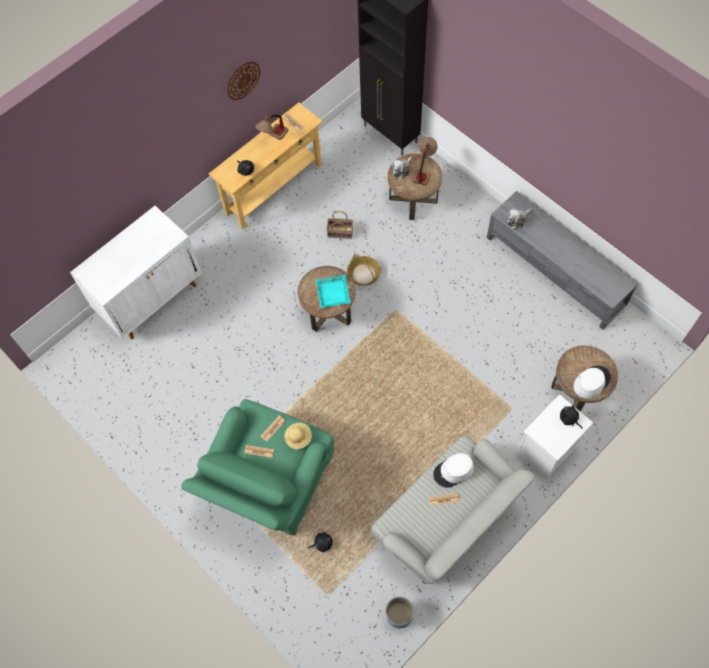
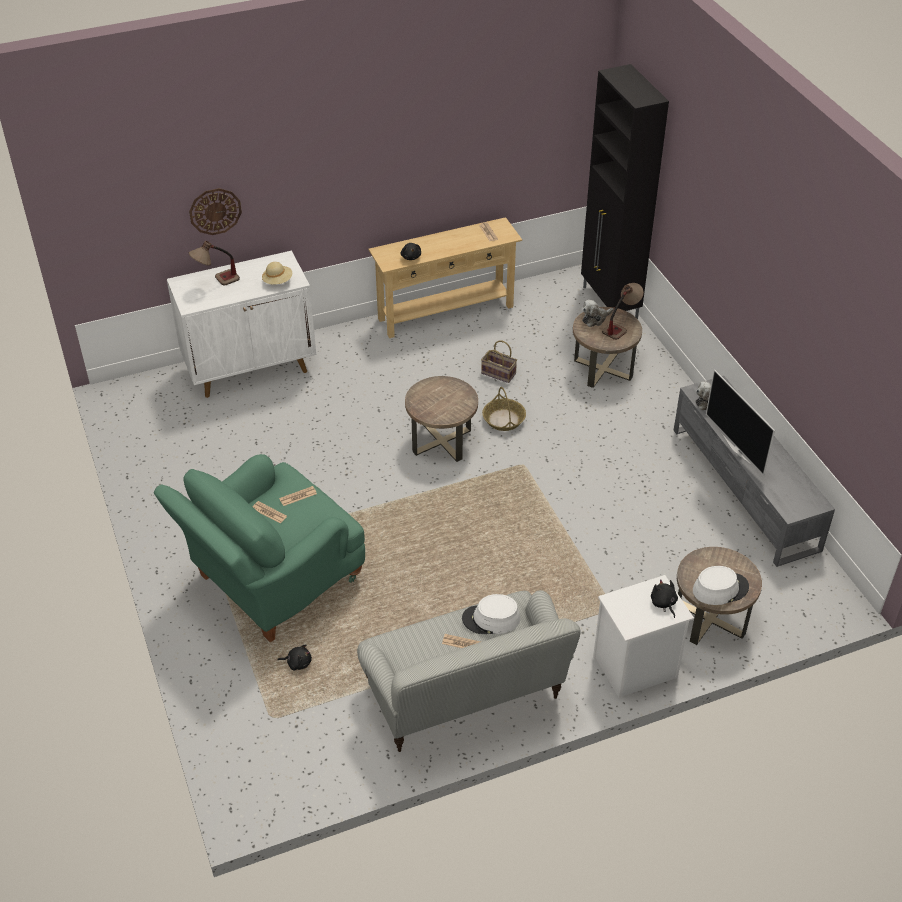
camera: 20 degrees right, 20 degrees down
wall clock [227,61,260,101] -> wall clock moved to [189,188,242,235]
table lamp [255,114,288,140] -> table lamp moved to [189,241,240,285]
beige hat [285,423,312,449] -> beige hat moved to [262,262,292,284]
turquoise tray [315,274,351,308] -> none
blue planter [386,596,414,629] -> none
none -> television [706,370,775,475]

